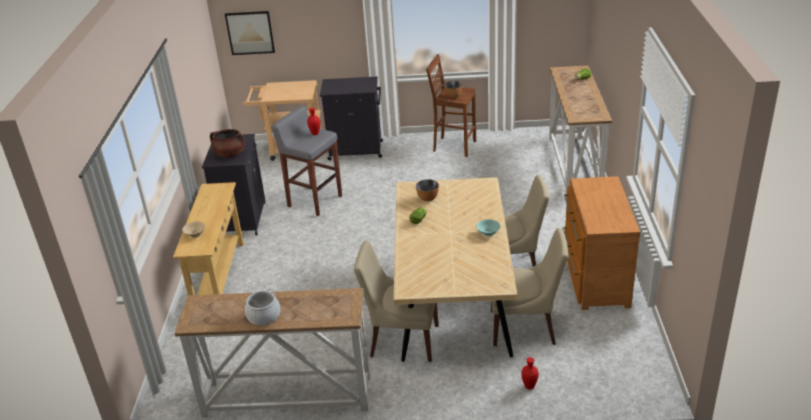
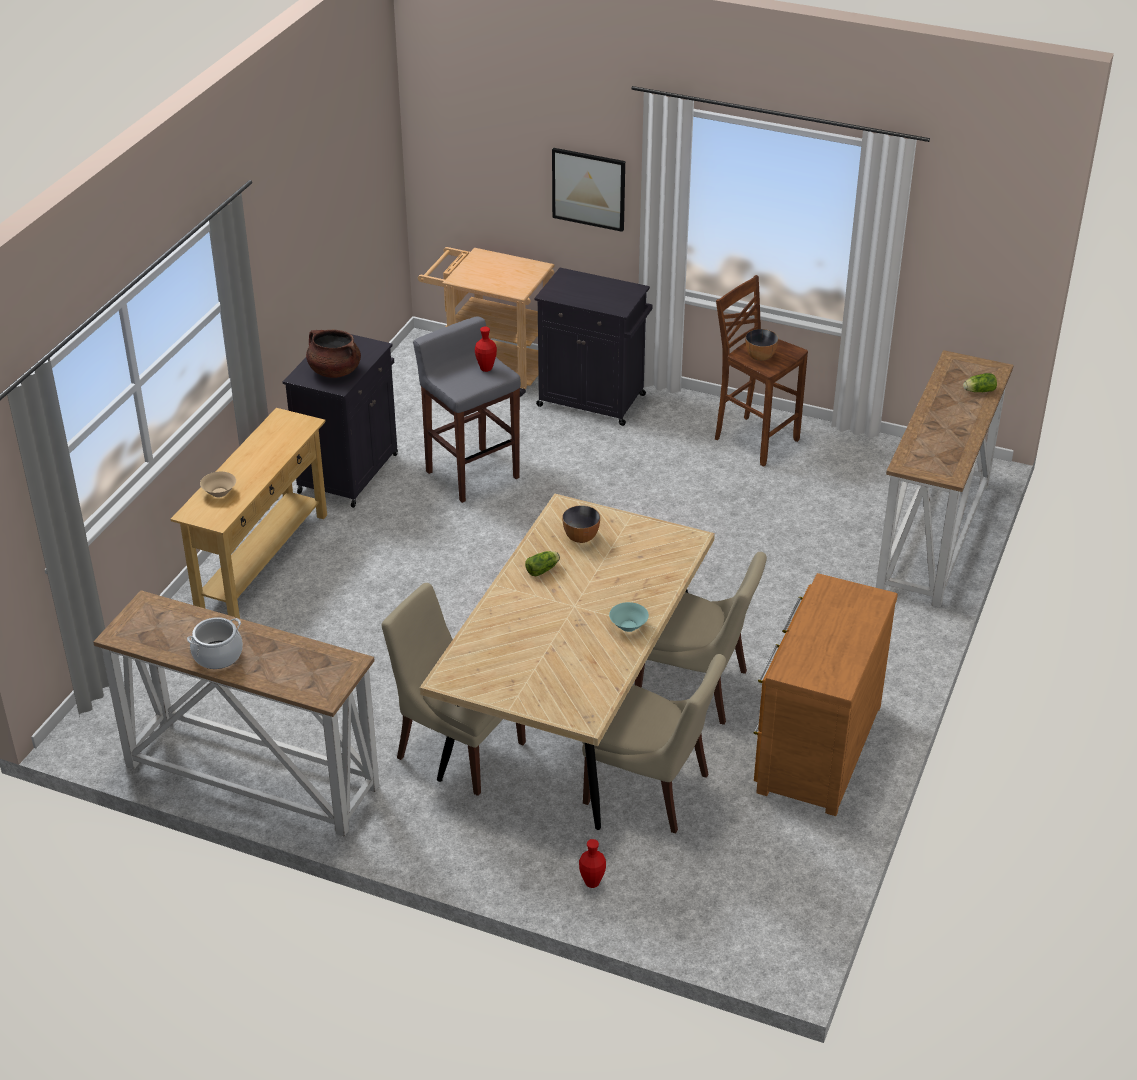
camera: 20 degrees right, 5 degrees up
picture [225,11,275,55] -> picture moved to [552,148,625,232]

